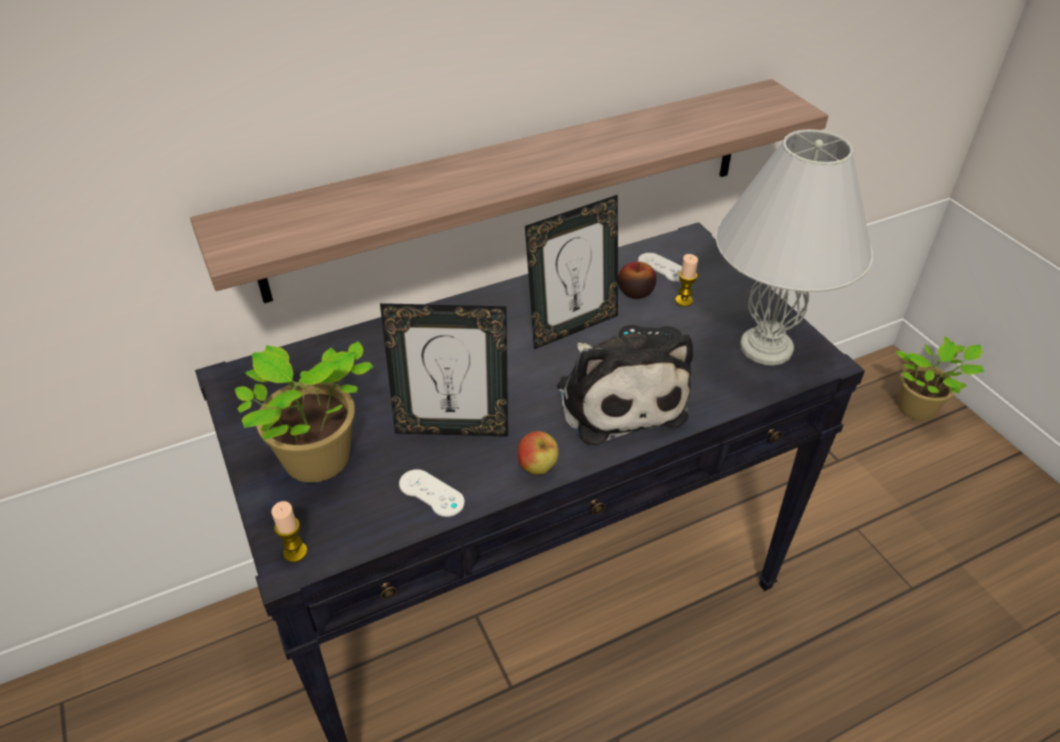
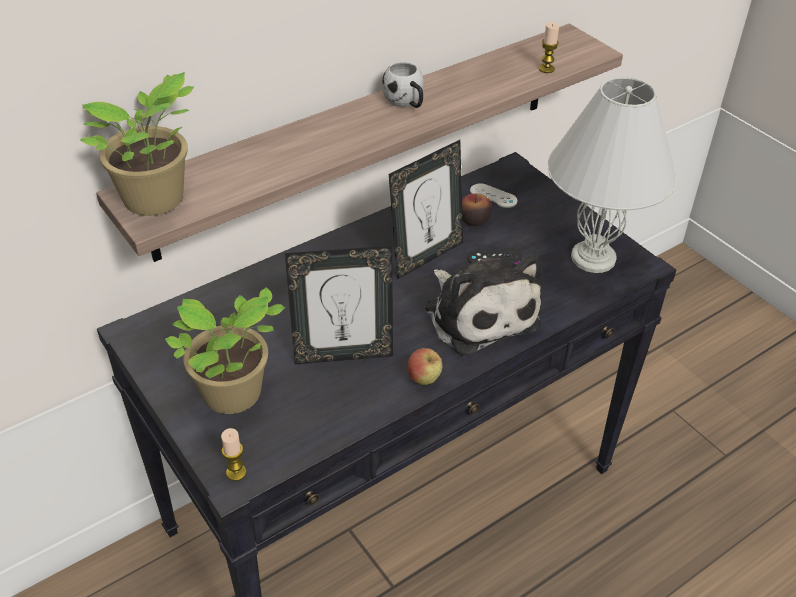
camera: 10 degrees left, 0 degrees up
white game controller [399,469,465,517] -> none
candle [675,254,698,307] -> candle moved to [539,22,559,73]
potted plant [895,337,985,420] -> potted plant moved to [80,72,194,216]
none -> white mug [382,62,423,108]

